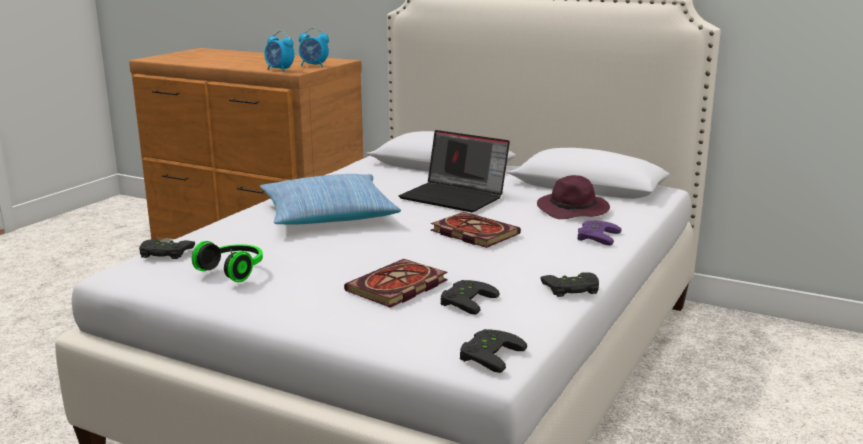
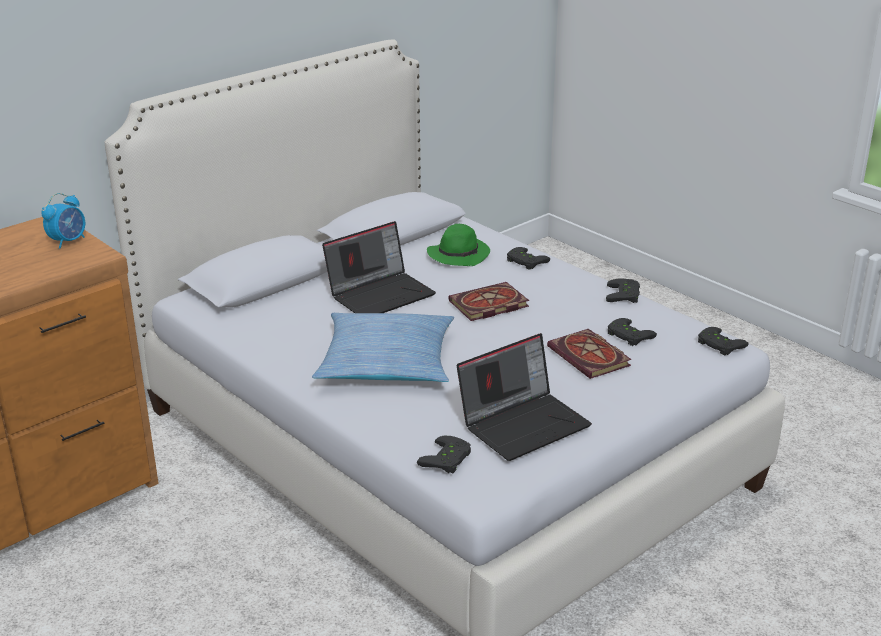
camera: 70 degrees left, 10 degrees up
headphones [192,241,263,282] -> laptop [457,333,592,461]
alarm clock [264,31,294,72] -> none
purple hat [537,175,610,219] -> green hat [427,224,490,266]
purple game controller [577,220,621,246] -> black game controller [507,247,550,270]

